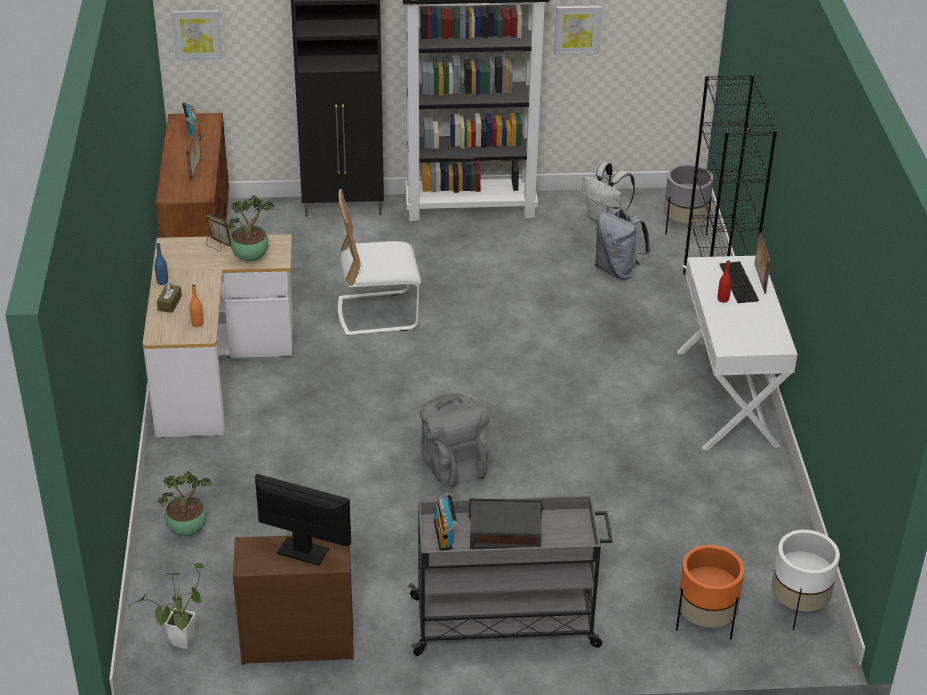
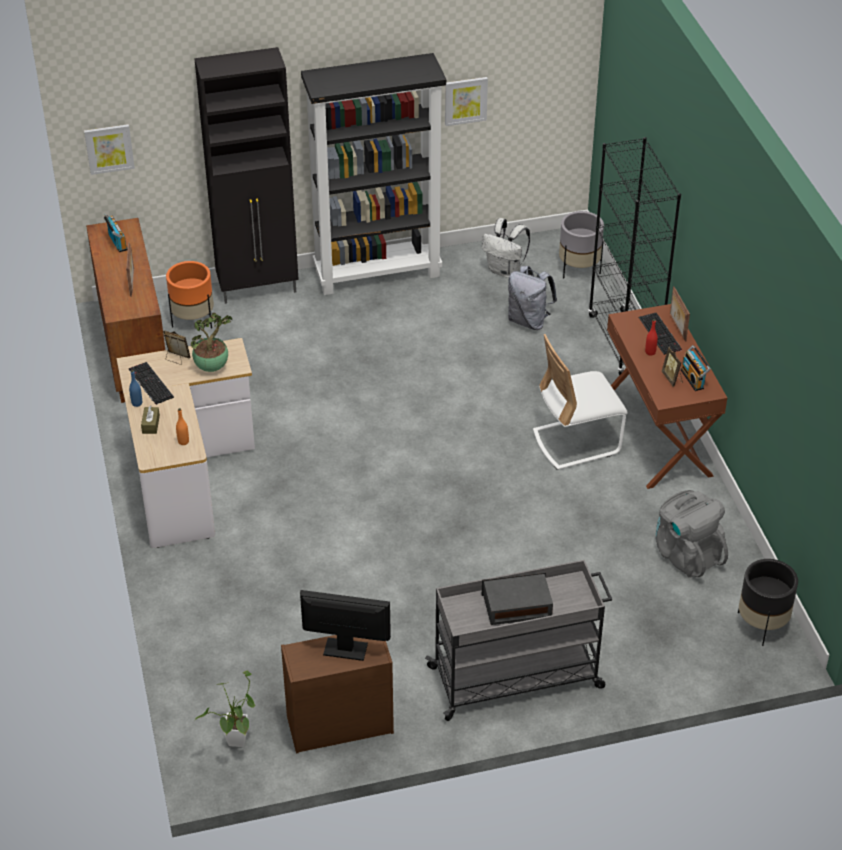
camera: 10 degrees left, 5 degrees up
potted plant [158,471,211,536] -> none
white chair [338,189,421,336] -> white chair moved to [533,334,628,470]
grey backpack [420,393,489,487] -> grey backpack moved to [656,490,728,578]
radio [434,492,457,551] -> radio moved to [681,345,711,391]
orange planter [676,545,744,640] -> orange planter moved to [166,261,214,328]
white desk [677,256,798,450] -> brown desk [607,304,727,489]
white planter [771,530,840,630] -> black planter [738,559,798,646]
none -> keyboard [129,362,174,405]
none -> picture frame [662,347,682,387]

